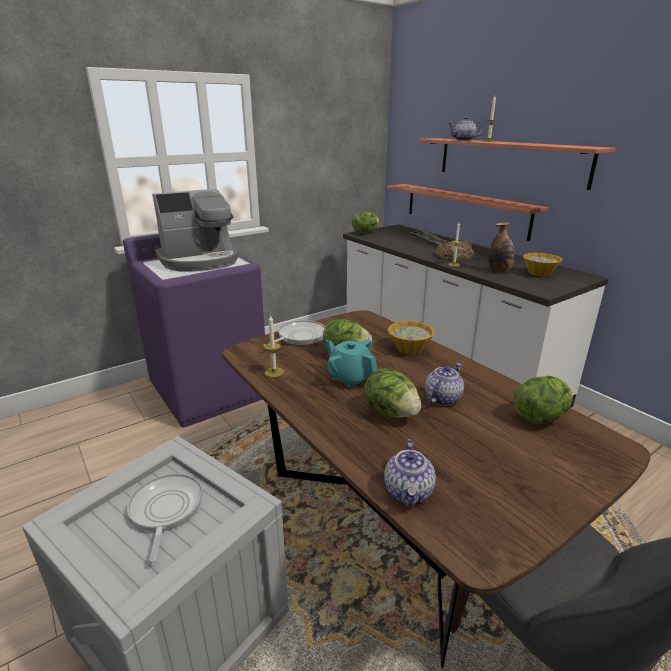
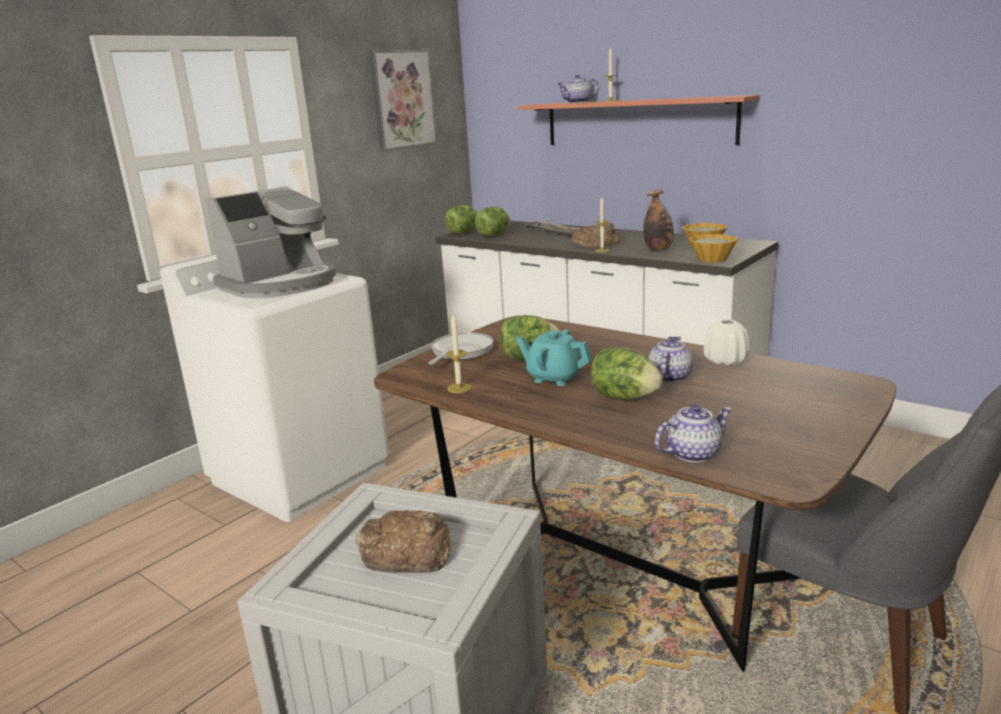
camera: 15 degrees left, 5 degrees down
purple washing machine [123,234,265,428] -> white washing machine [160,255,389,522]
frying pan [127,474,203,563] -> bread [356,510,451,573]
teapot [384,439,436,507] -> teapot turned 105 degrees counterclockwise [655,404,732,463]
shelf [387,184,549,241] -> none
bowl [388,321,435,355] -> bowl moved to [689,234,738,263]
lettuce [514,376,573,424] -> lettuce moved to [475,207,511,236]
none -> picture [369,50,437,152]
none -> white vase [704,319,750,366]

